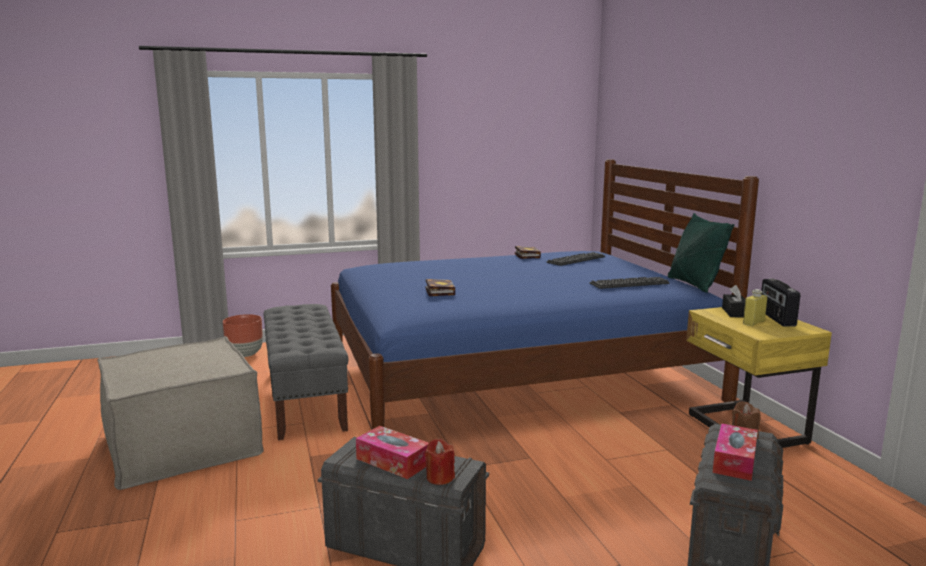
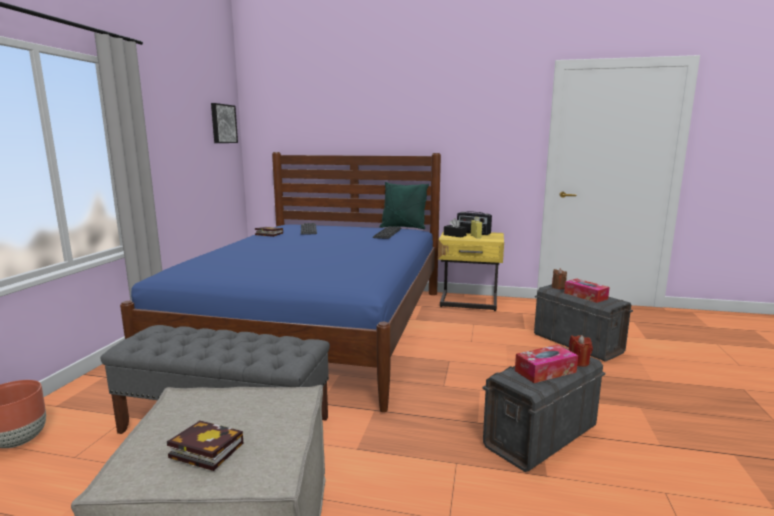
camera: 60 degrees left, 0 degrees up
book [426,279,455,296] -> book moved to [167,420,243,471]
none -> picture [211,103,238,143]

